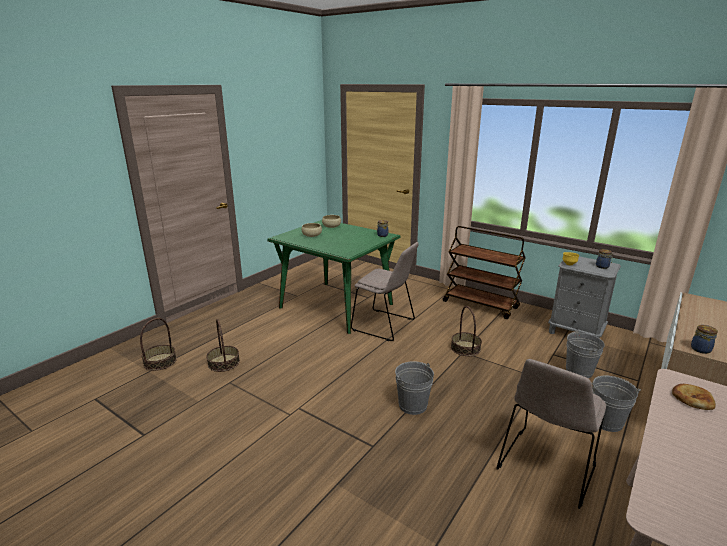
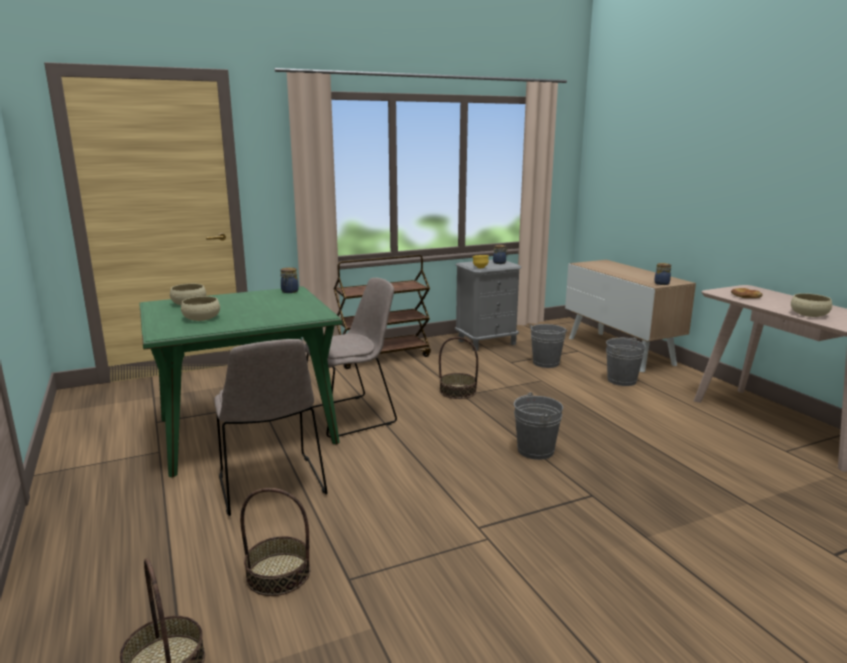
camera: 60 degrees left, 5 degrees down
beige chair [496,359,606,509] -> beige chair moved to [215,339,327,516]
none -> beige bowl [791,293,832,317]

